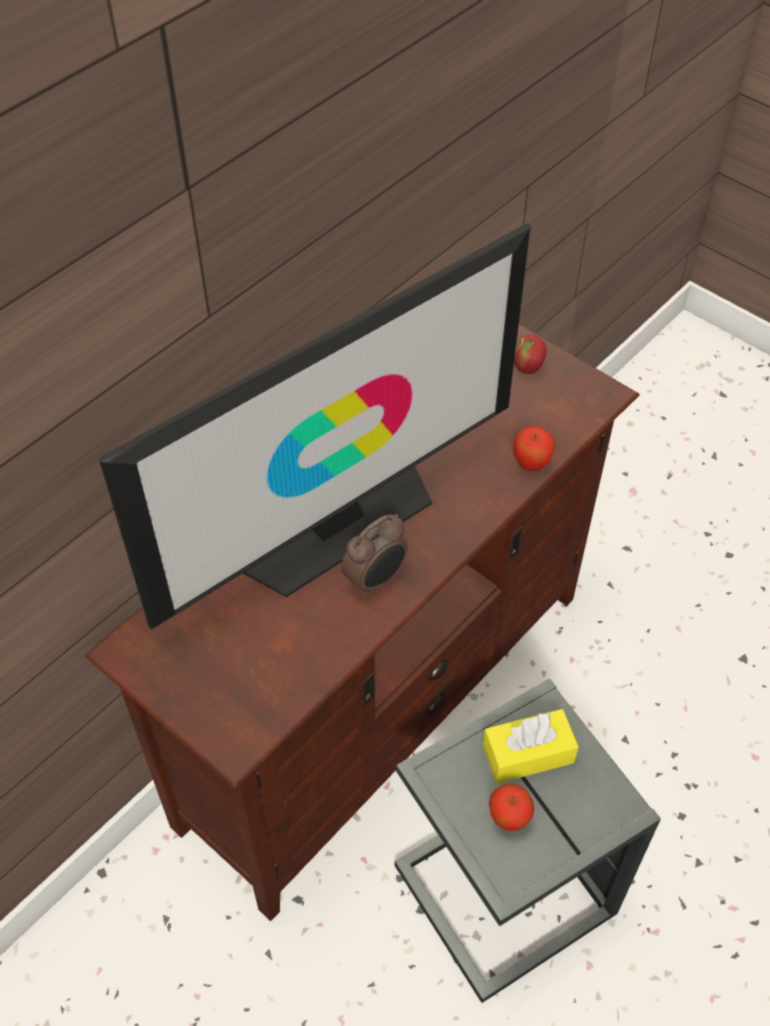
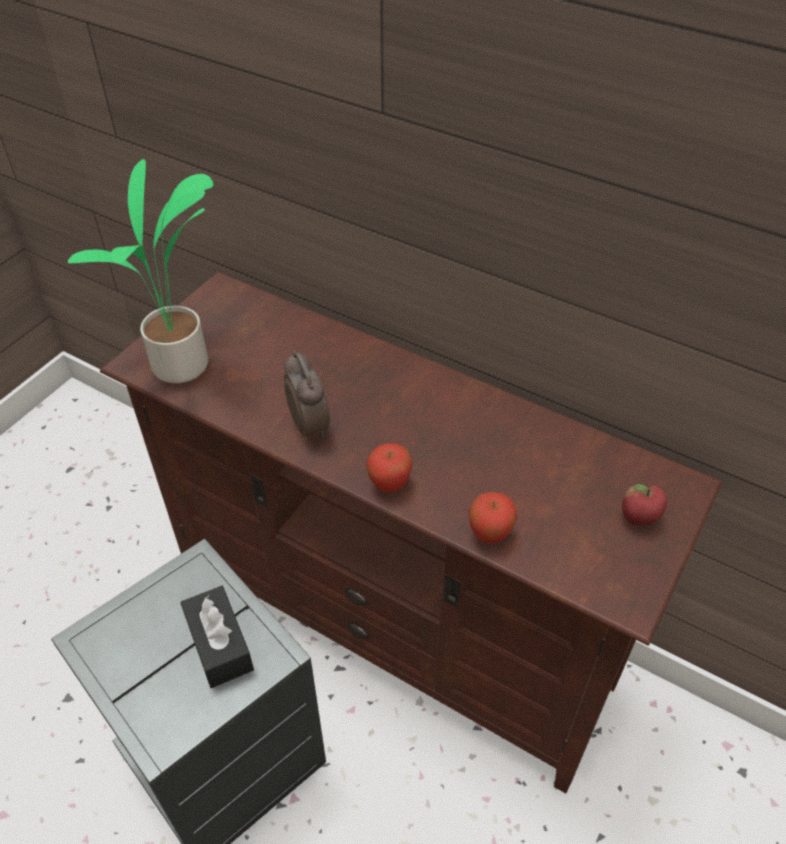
camera: 80 degrees right, 5 degrees down
television [99,223,531,630] -> none
alarm clock [341,514,408,597] -> alarm clock turned 150 degrees counterclockwise [284,351,330,440]
yellow tissue box [483,709,579,784] -> black tissue box [180,586,254,688]
apple [489,784,534,831] -> apple moved to [366,443,413,492]
none -> potted plant [68,159,214,383]

